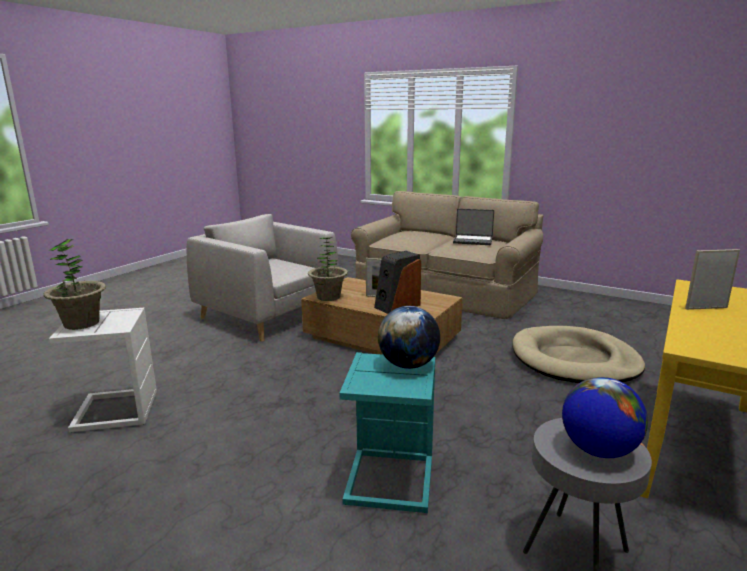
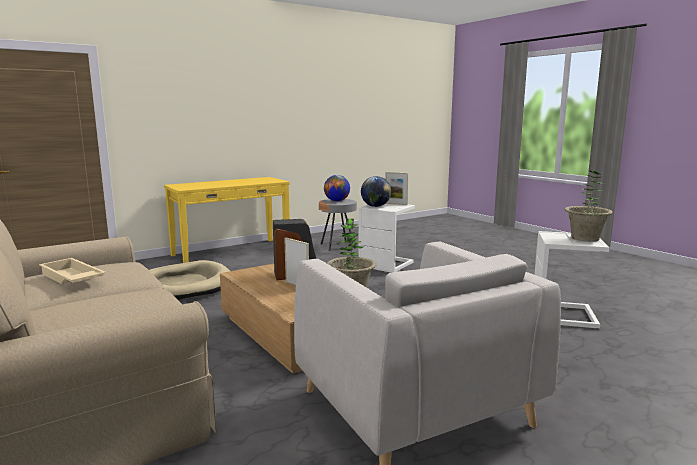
camera: 155 degrees left, 5 degrees down
turquoise side table [339,352,435,513] -> white side table [359,204,415,273]
laptop [453,209,494,245] -> beige tray [39,258,106,284]
picture frame [685,249,740,310] -> picture frame moved to [385,172,408,205]

